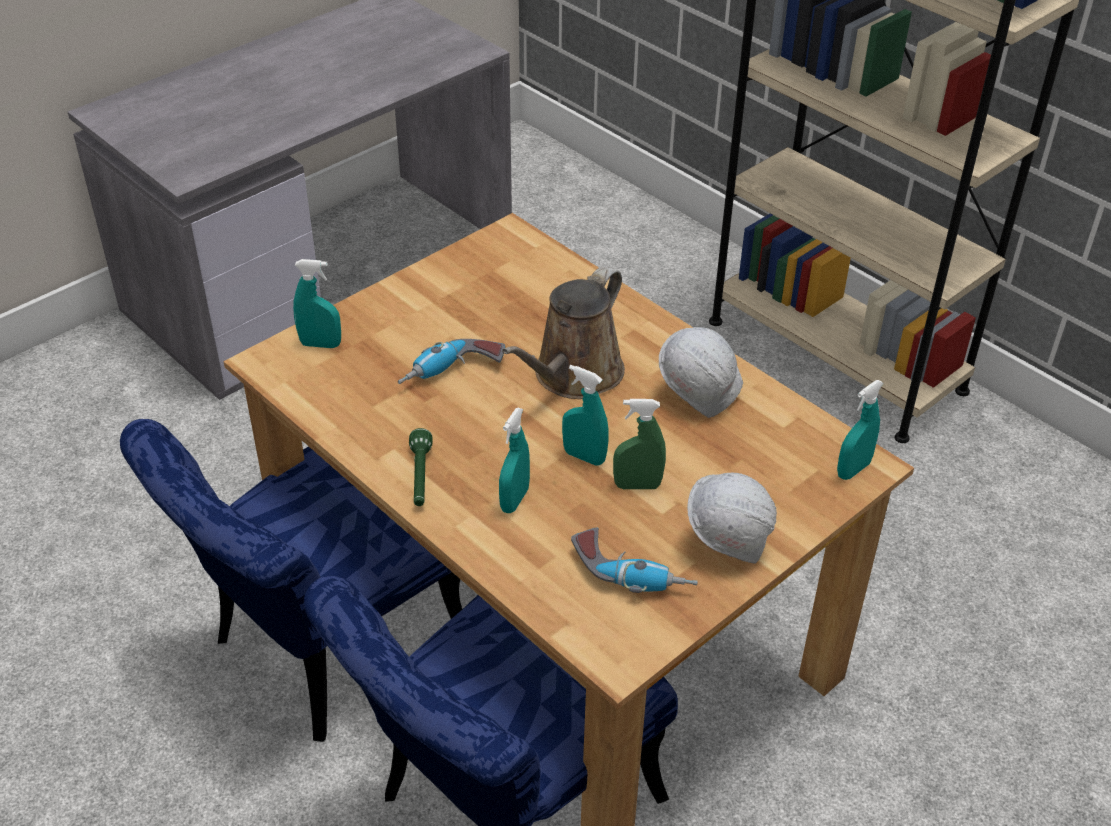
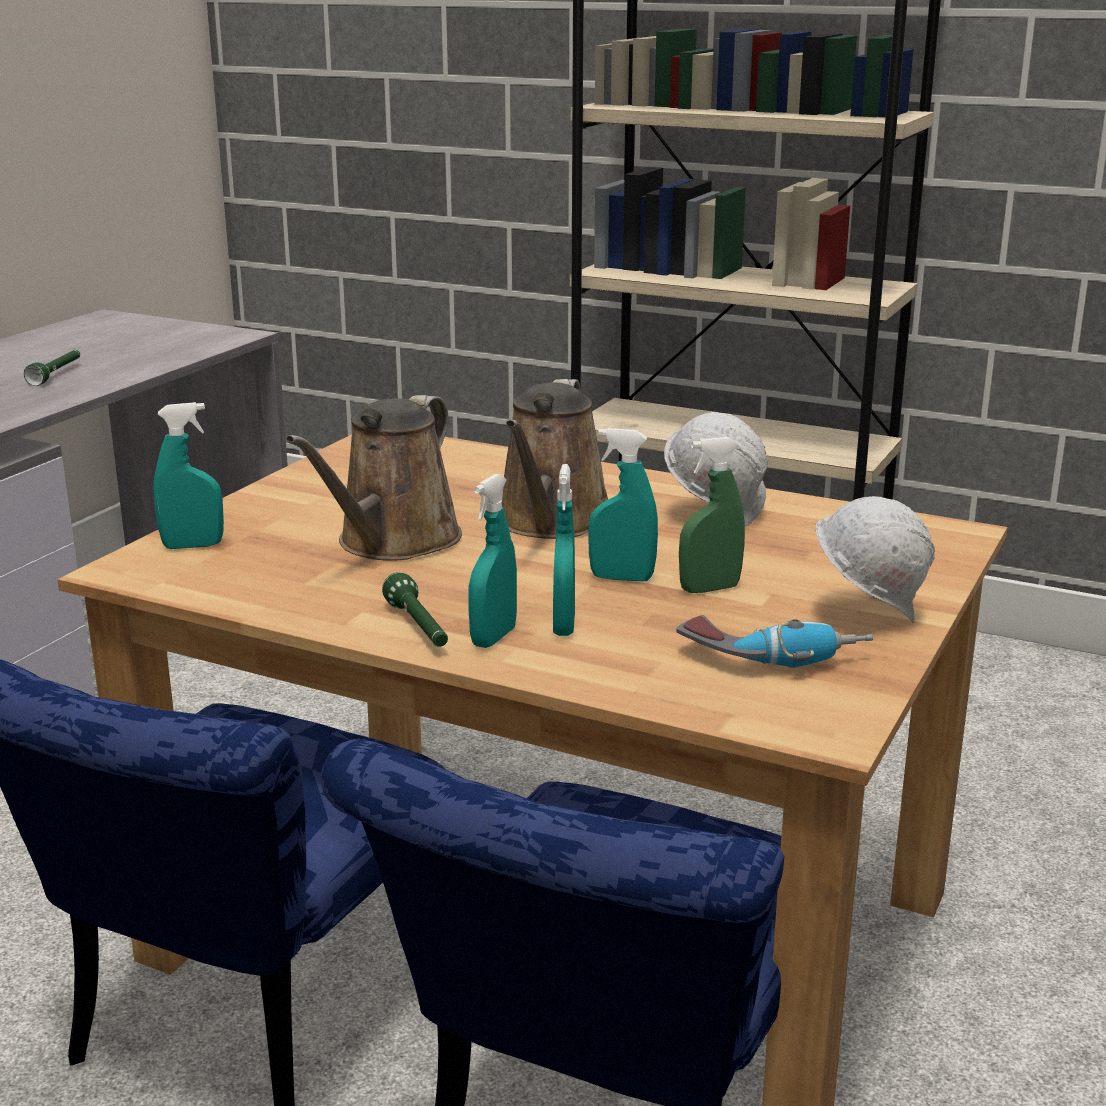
camera: 20 degrees left, 20 degrees down
power drill [398,339,505,384] -> brown watering can [286,395,462,561]
turquoise spray bottle [837,380,884,480] -> turquoise spray bottle moved to [468,474,517,648]
none -> green flashlight [24,350,80,386]

